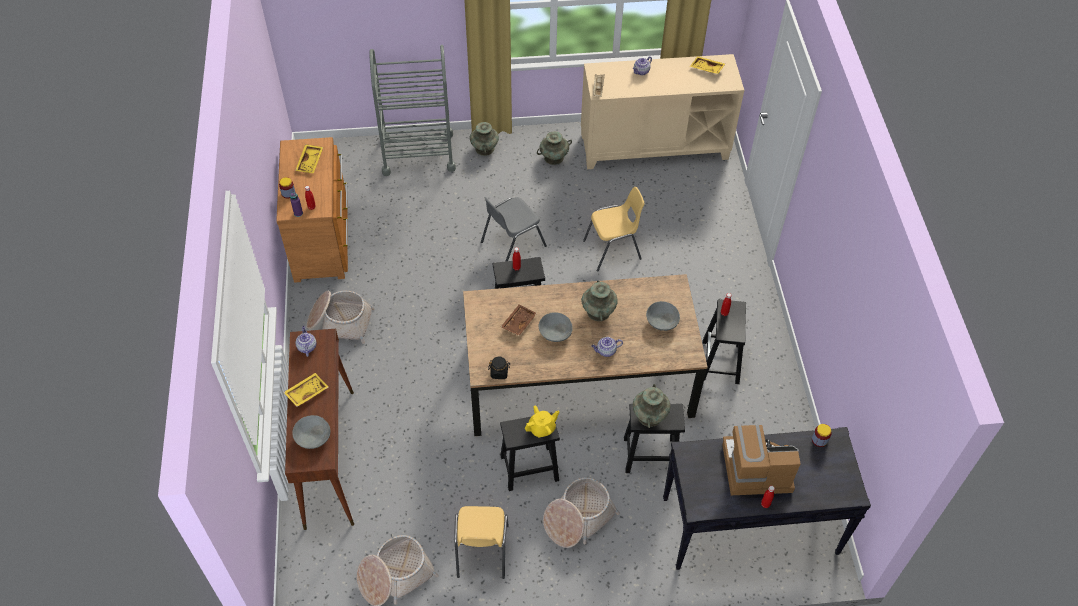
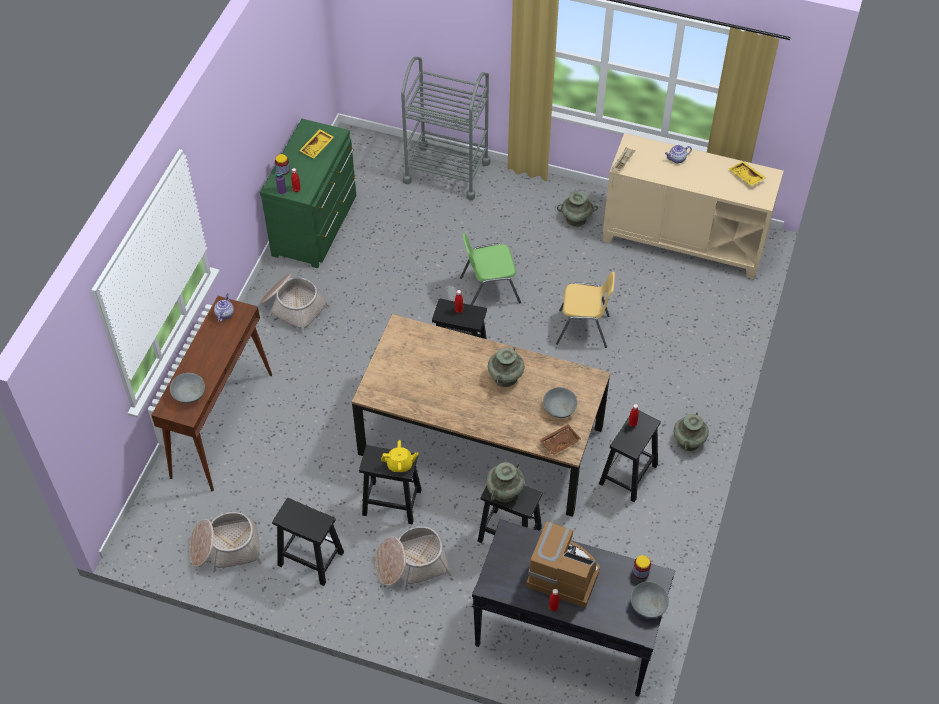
camera: 25 degrees right, 0 degrees up
brown dresser [276,137,348,283] -> green dresser [260,119,356,268]
yellow tray [283,373,329,407] -> none
yellow chair [454,506,509,579] -> black stool [272,498,344,586]
turquoise vase [470,122,499,156] -> turquoise vase moved to [674,413,709,451]
grey chair [481,197,547,261] -> green chair [460,233,521,305]
black jar [488,356,510,379] -> none
brown tray [501,304,537,336] -> brown tray moved to [539,424,582,456]
grey bowl [539,312,573,342] -> grey bowl moved to [631,581,669,618]
teapot [591,337,623,357] -> none

